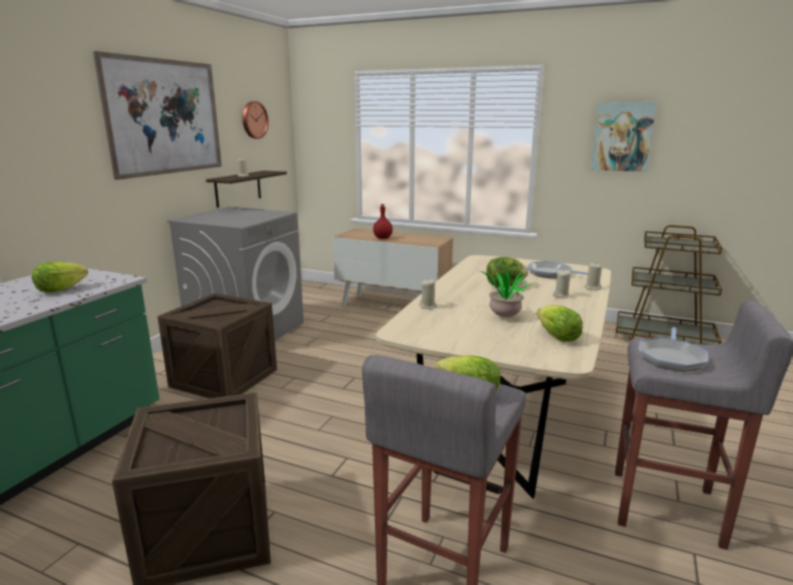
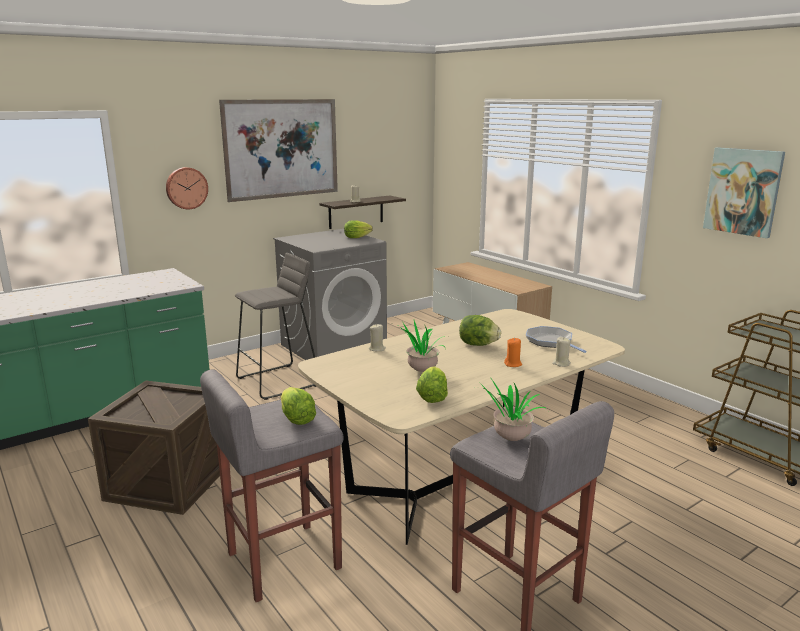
camera: 30 degrees right, 0 degrees up
lettuce [32,262,88,293] -> lettuce moved to [344,221,373,238]
crate [157,293,277,398] -> grey stool [235,253,316,400]
wall clock [242,101,269,139] -> wall clock moved to [166,167,208,209]
red bottle [373,204,393,239] -> none
beige candle [553,269,571,298] -> orange candle [504,338,522,367]
frying pan [639,327,708,372] -> potted plant [474,377,548,441]

